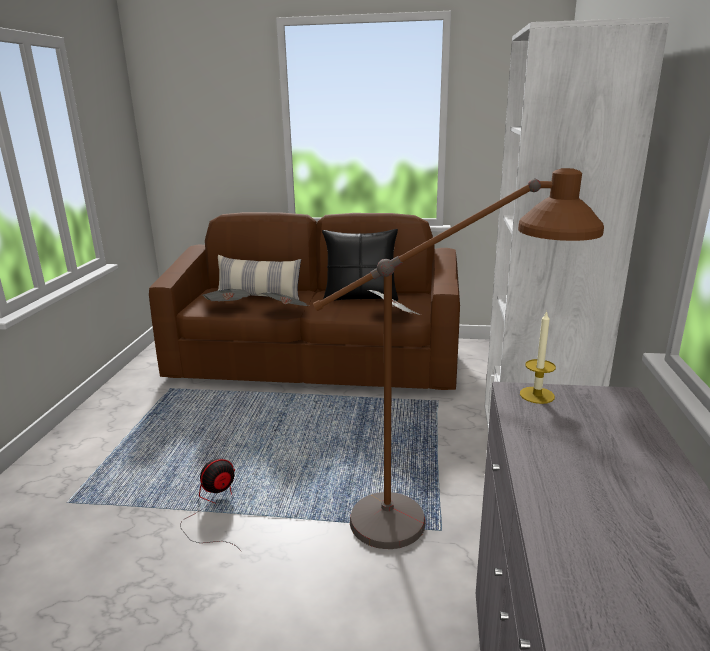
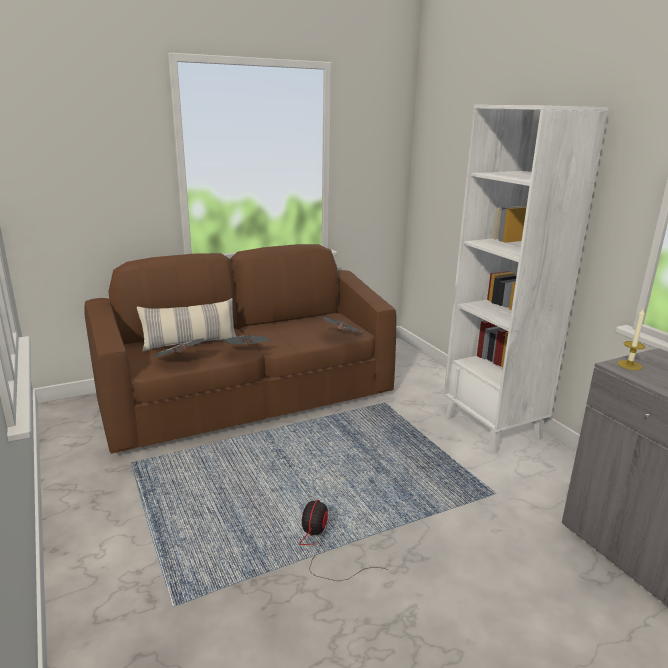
camera: 35 degrees left, 0 degrees up
brown floor lamp [313,168,604,549] -> none
black pillow [322,229,398,301] -> none

